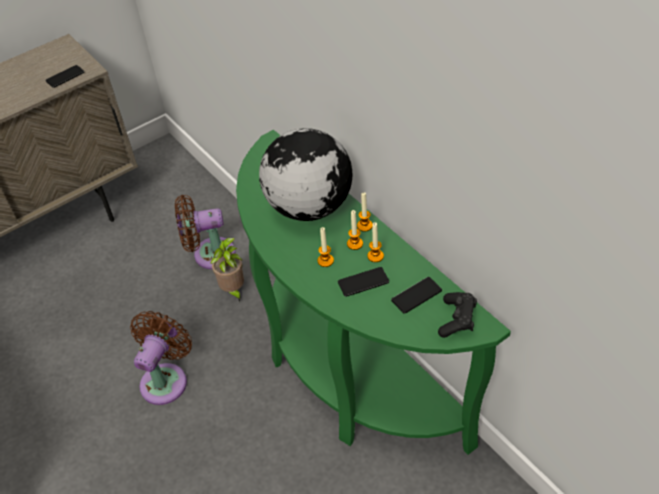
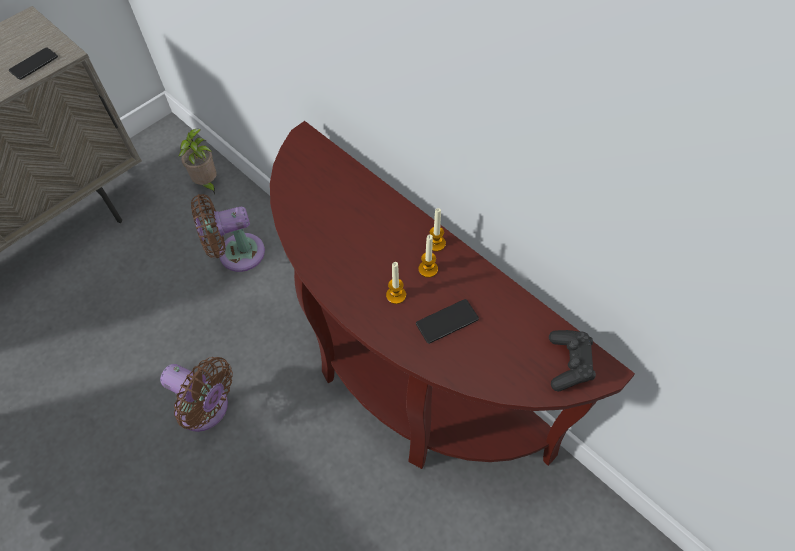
camera: 10 degrees left, 10 degrees up
brown fan [130,311,192,405] -> brown fan turned 105 degrees clockwise [160,357,233,432]
potted plant [210,238,244,303] -> potted plant moved to [179,129,217,195]
green console table [236,130,511,455] -> brown console table [270,121,635,469]
globe [259,128,353,221] -> none
candle [368,222,384,262] -> none
phone [391,277,442,314] -> none

